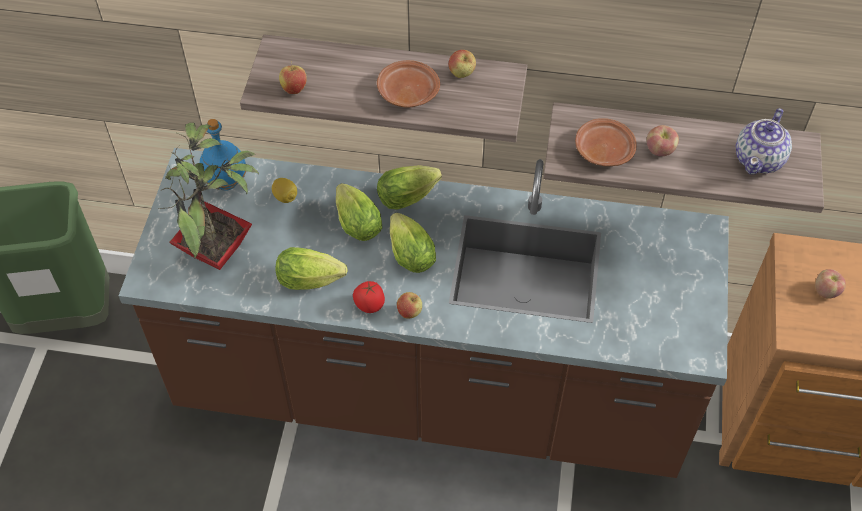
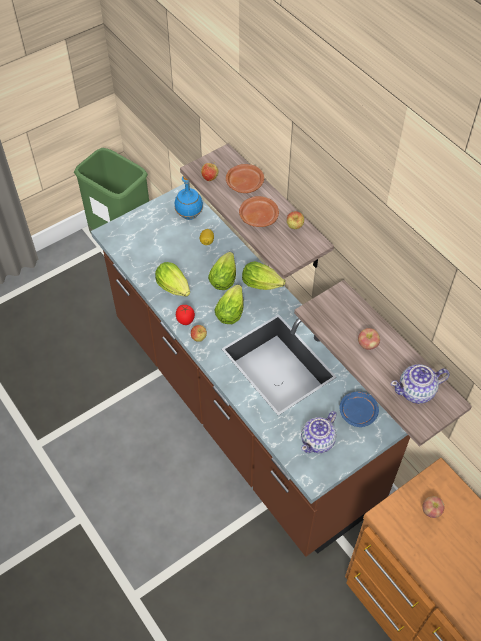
camera: 45 degrees right, 0 degrees up
potted plant [158,122,259,270] -> none
brown plate [575,118,637,166] -> brown plate moved to [226,164,264,193]
none -> teapot [301,411,337,453]
none -> blue plate [339,391,379,427]

